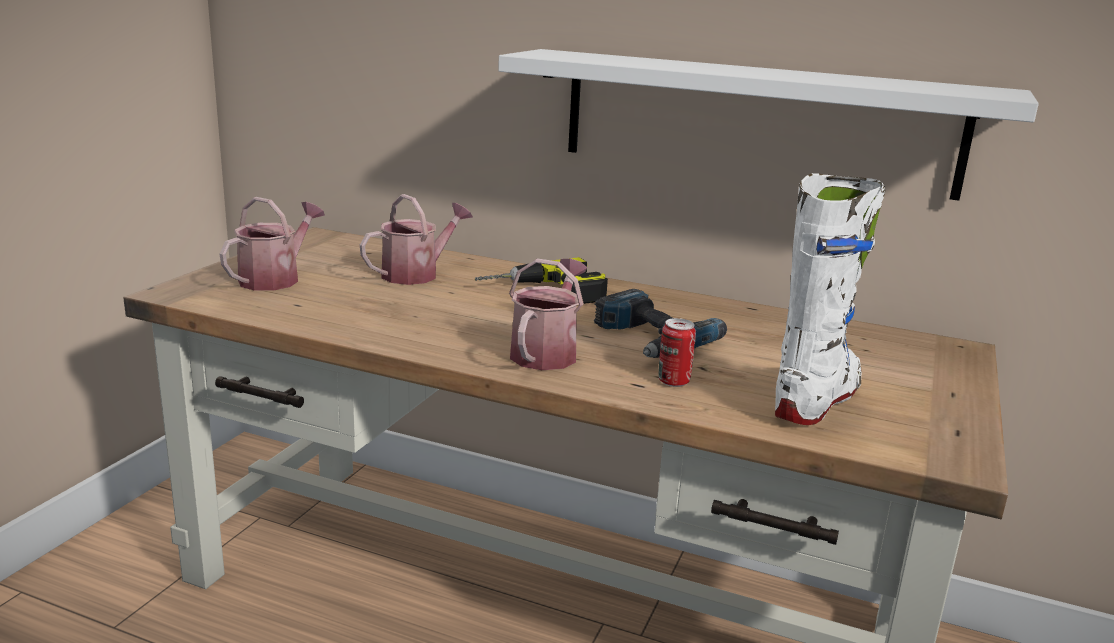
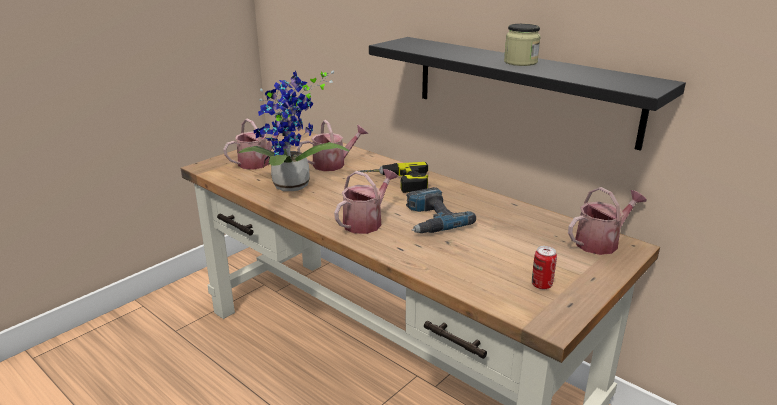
camera: 20 degrees right, 5 degrees up
white shelf [498,49,1039,201] -> black shelf [369,37,686,151]
can [658,318,696,387] -> can moved to [532,246,557,289]
white boot [775,173,886,425] -> none
none -> potted plant [239,71,350,191]
none -> jar [504,24,541,66]
none -> watering can [568,187,647,255]

